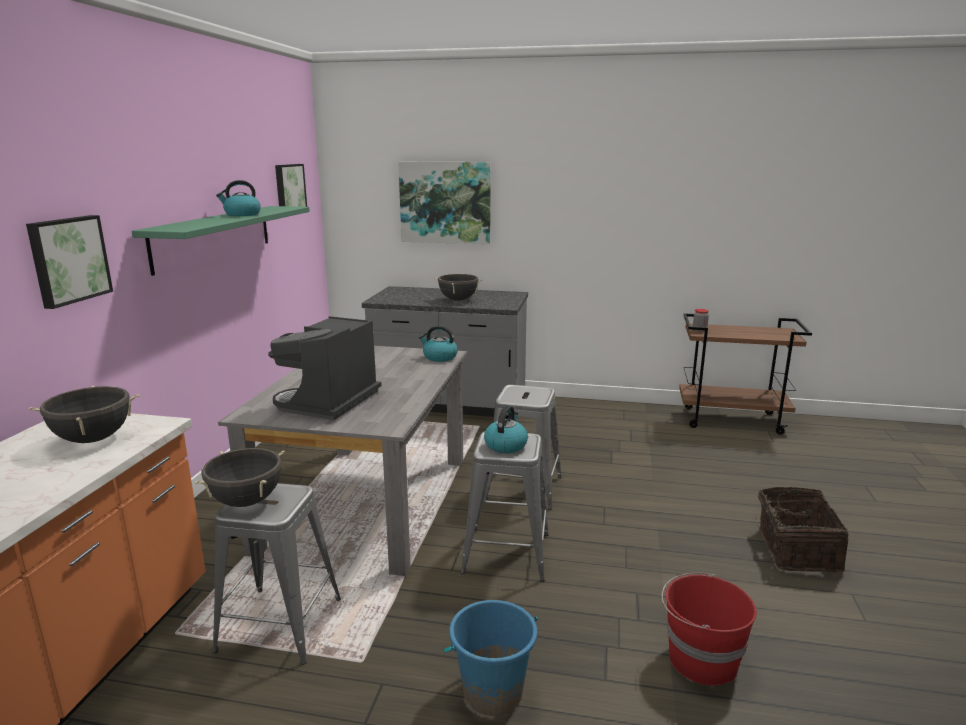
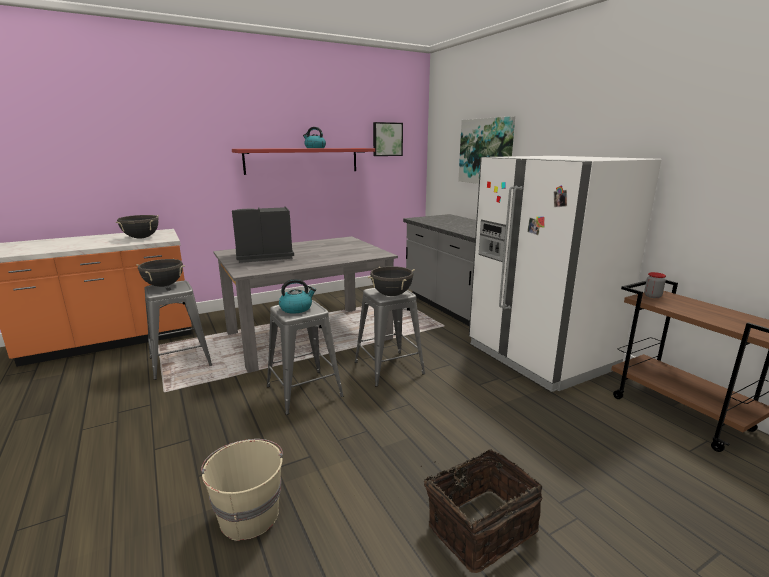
camera: 50 degrees right, 0 degrees up
picture [26,215,113,309] -> none
green shelf [132,206,310,276] -> red shelf [232,148,375,175]
kettle [419,325,458,362] -> none
black cooking pot [434,274,483,301] -> black cooking pot moved to [368,266,415,296]
blue bucket [444,600,538,716] -> none
red bucket [661,572,757,686] -> beige bucket [201,439,283,541]
none -> white fridge [469,156,662,392]

